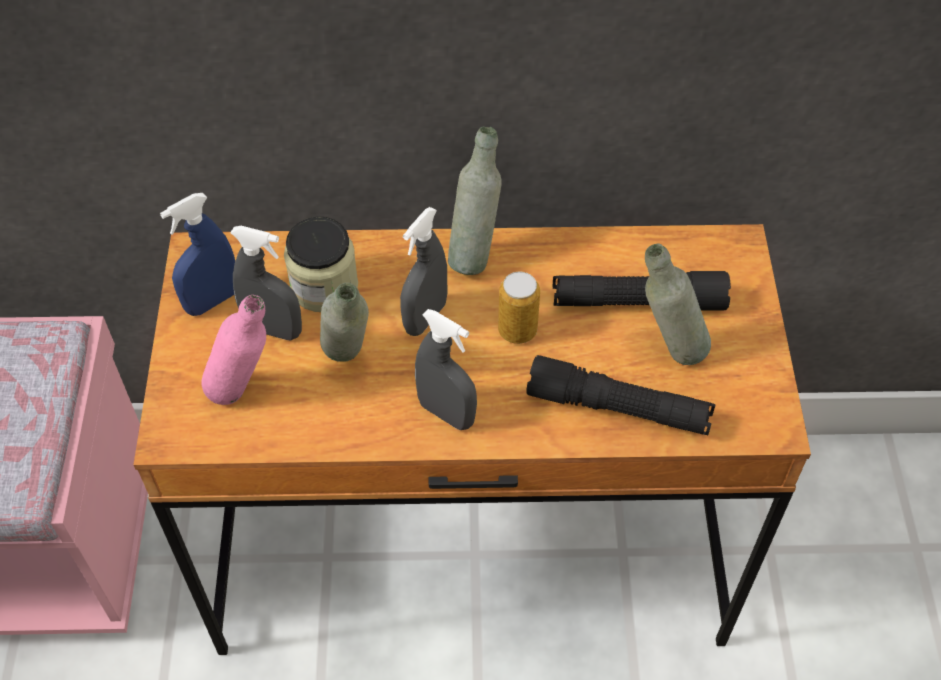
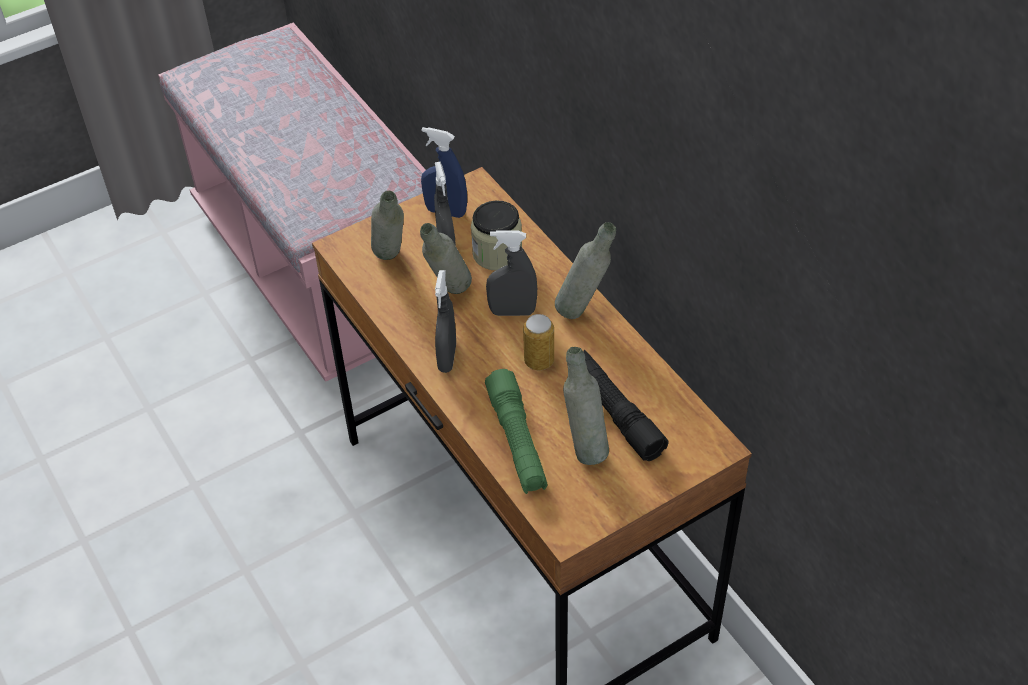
camera: 60 degrees right, 5 degrees down
pink bottle [202,295,266,405] -> grey bottle [371,191,404,260]
black flashlight [526,355,716,435] -> green flashlight [485,369,547,494]

